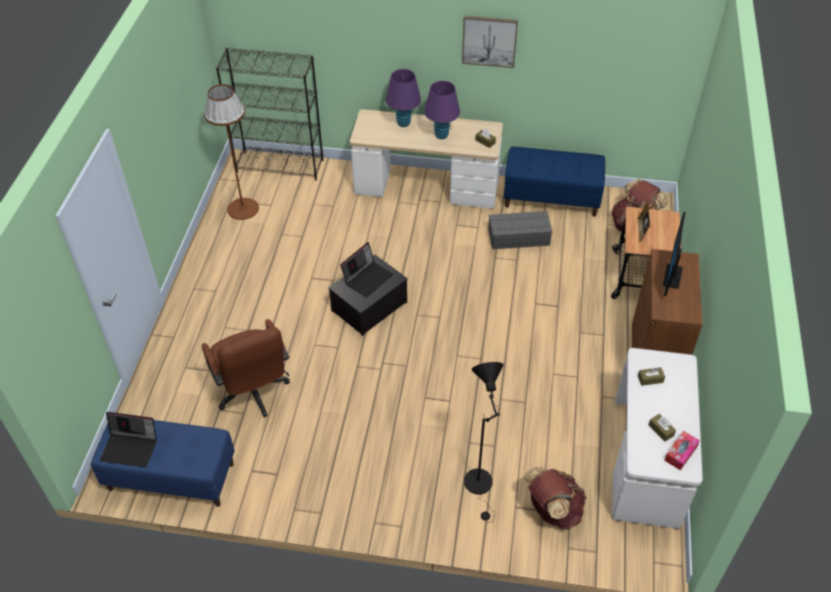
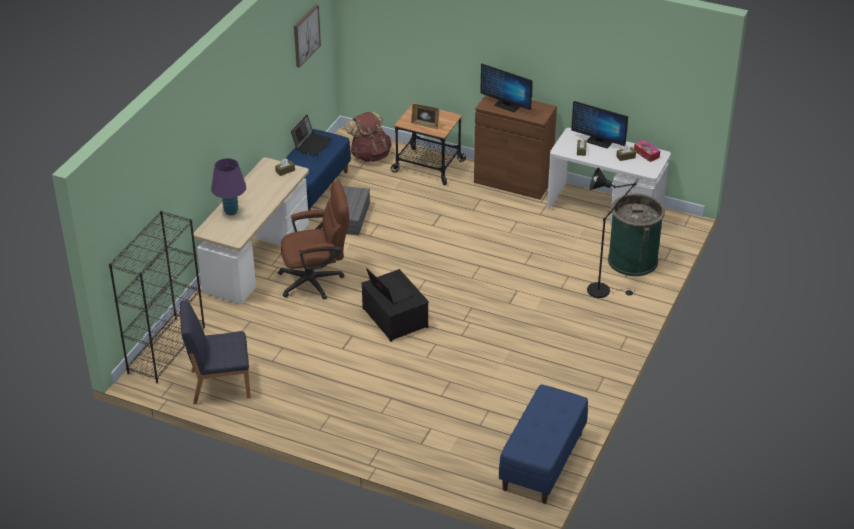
camera: 75 degrees left, 10 degrees down
laptop [100,412,157,467] -> laptop moved to [291,115,332,156]
brown office chair [202,319,290,417] -> brown office chair moved to [278,181,349,300]
brown floor lamp [204,84,259,220] -> blue chair [180,300,251,404]
purple table lamp [424,81,460,139] -> none
picture [462,16,518,68] -> picture moved to [294,5,321,68]
brown backpack [524,467,587,529] -> green trash can [608,194,665,276]
none -> monitor [571,101,628,149]

